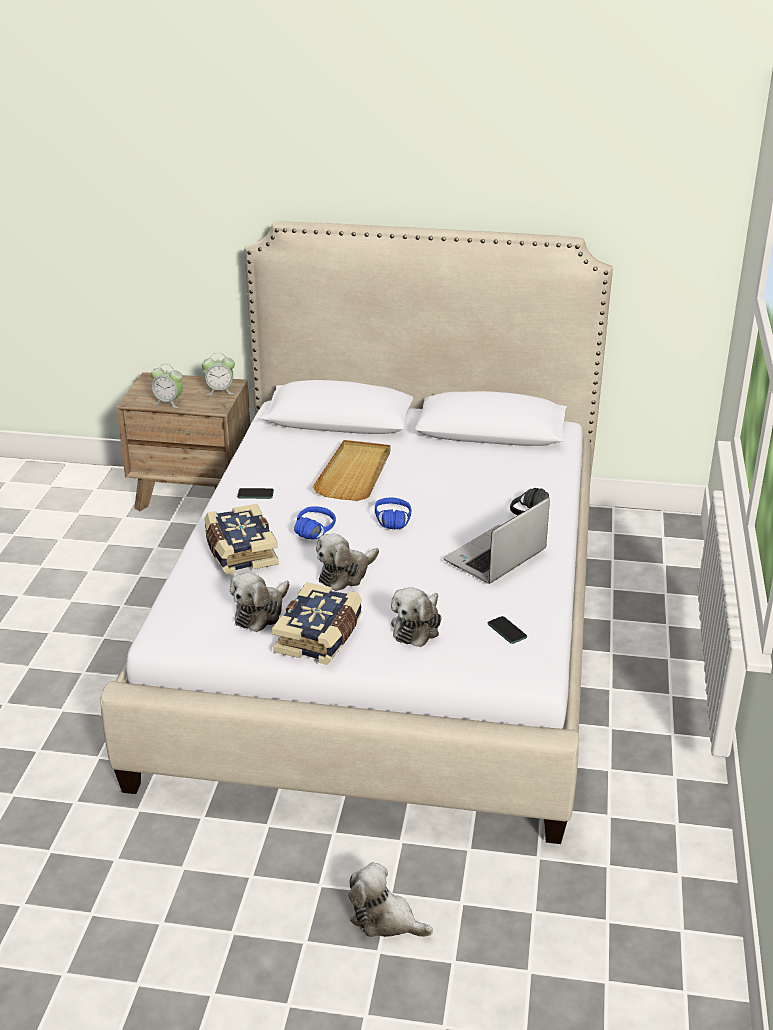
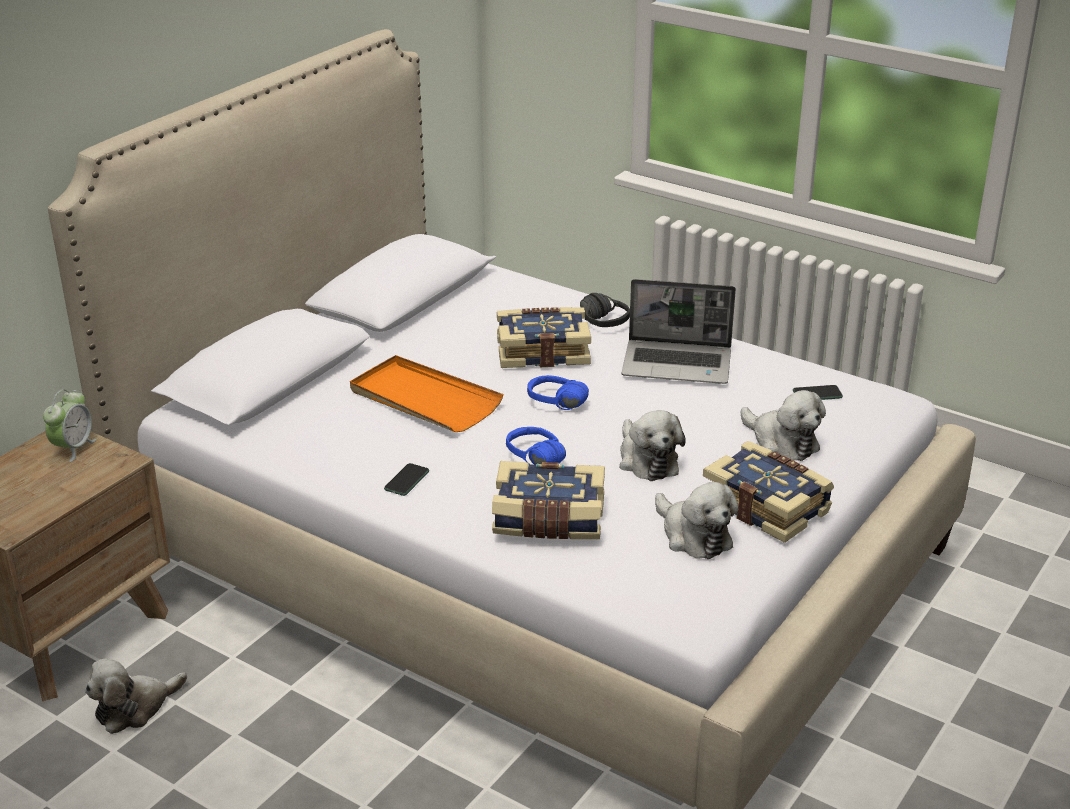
camera: 65 degrees left, 0 degrees up
alarm clock [151,364,183,408] -> none
beige tray [313,440,390,501] -> orange tray [350,355,504,432]
plush toy [348,862,433,937] -> plush toy moved to [85,658,187,734]
laptop [443,497,550,584] -> laptop turned 60 degrees counterclockwise [622,279,736,384]
none -> book [497,307,591,368]

